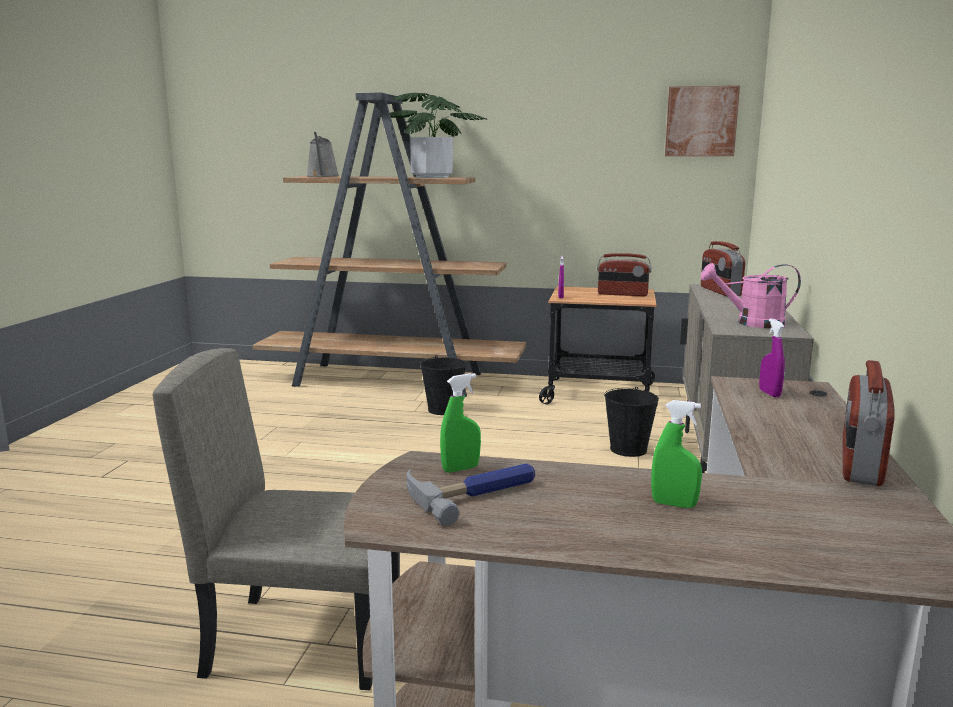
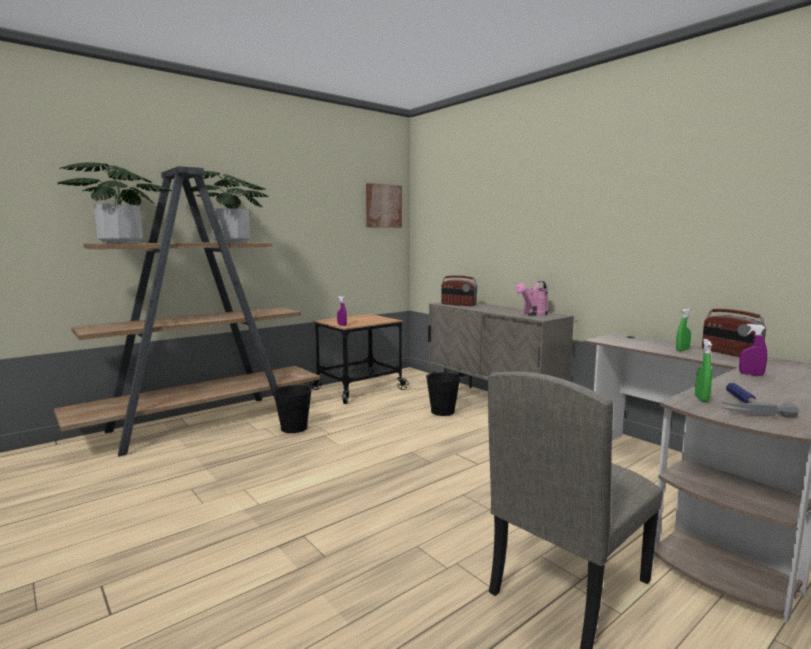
camera: 50 degrees left, 5 degrees down
grey watering can [307,132,339,177] -> potted plant [57,162,172,243]
radio [597,253,651,296] -> none
green spray bottle [651,400,702,508] -> green spray bottle moved to [676,308,692,351]
purple spray bottle [759,318,785,397] -> purple spray bottle moved to [739,324,767,376]

